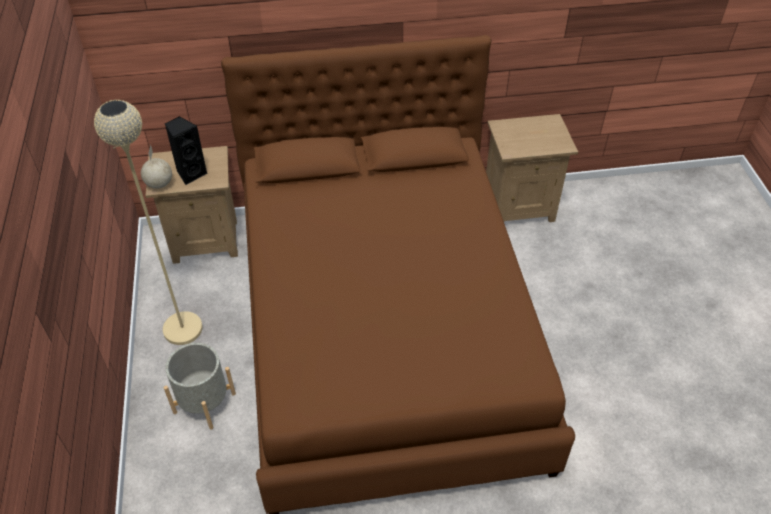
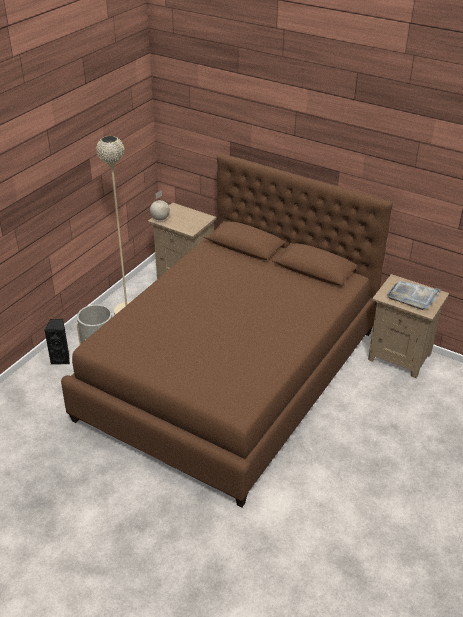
camera: 40 degrees right, 10 degrees down
black speaker [165,116,207,185] -> black speaker moved to [44,319,70,365]
none -> grey tray [387,281,441,310]

